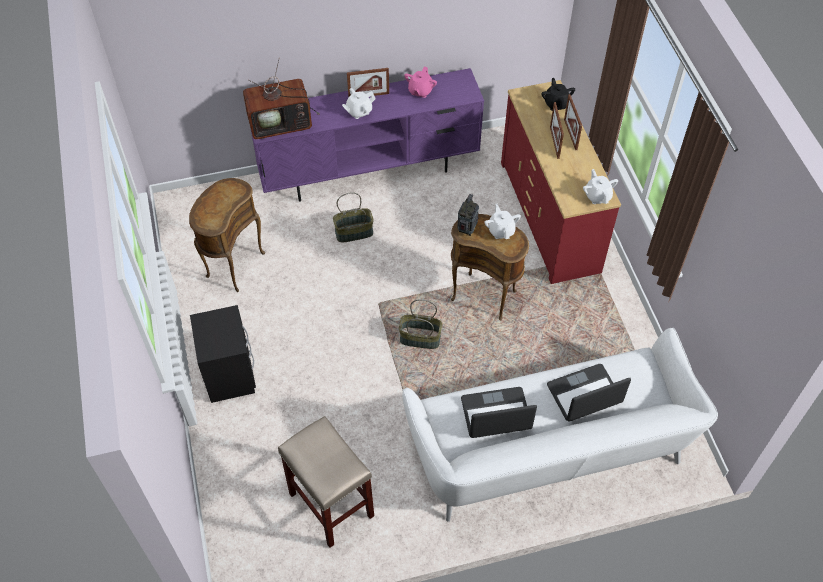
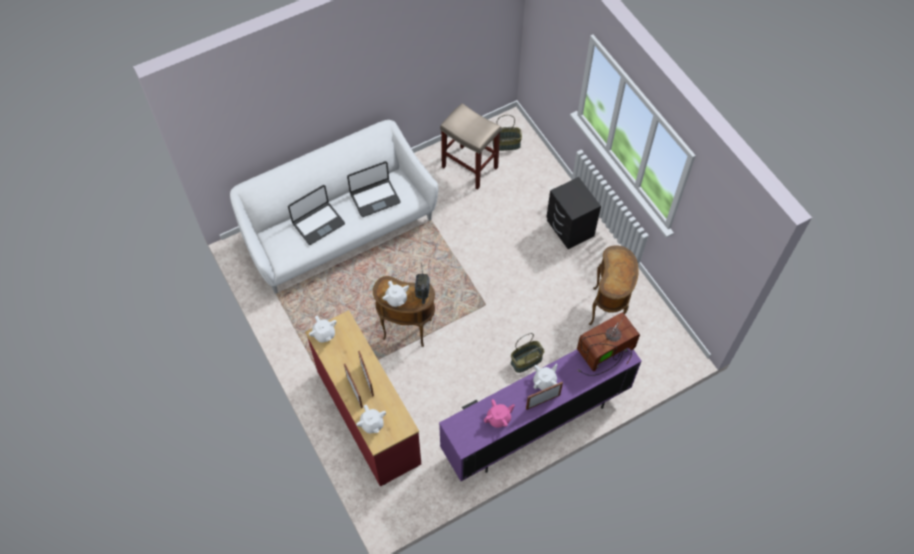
camera: 165 degrees right, 5 degrees up
basket [399,299,442,349] -> basket moved to [492,115,522,151]
pink teapot [404,67,437,98] -> pink teapot turned 60 degrees clockwise [484,399,515,428]
black teapot [541,78,575,111] -> white teapot [356,405,386,433]

